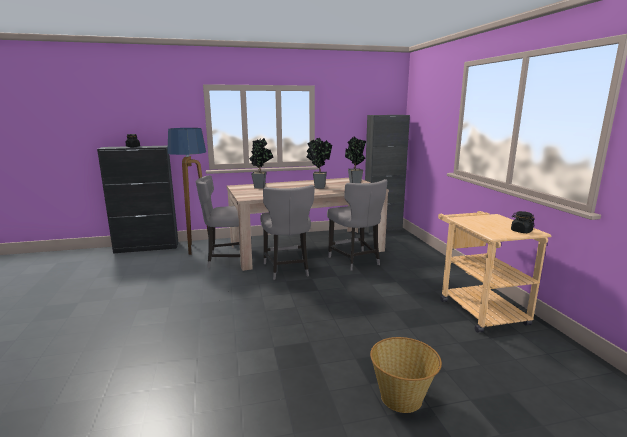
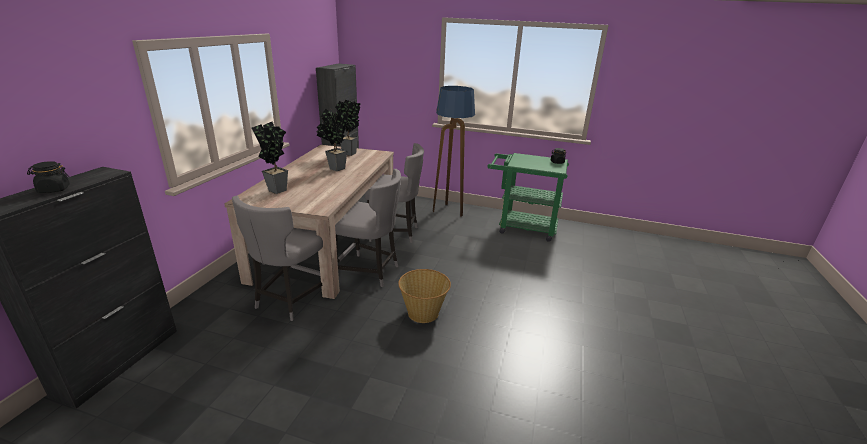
camera: 60 degrees left, 10 degrees up
floor lamp [167,128,208,255] -> floor lamp moved to [433,86,475,217]
basket [370,337,442,413] -> basket moved to [398,269,451,323]
beige cart [438,211,551,333] -> green cart [487,153,569,242]

